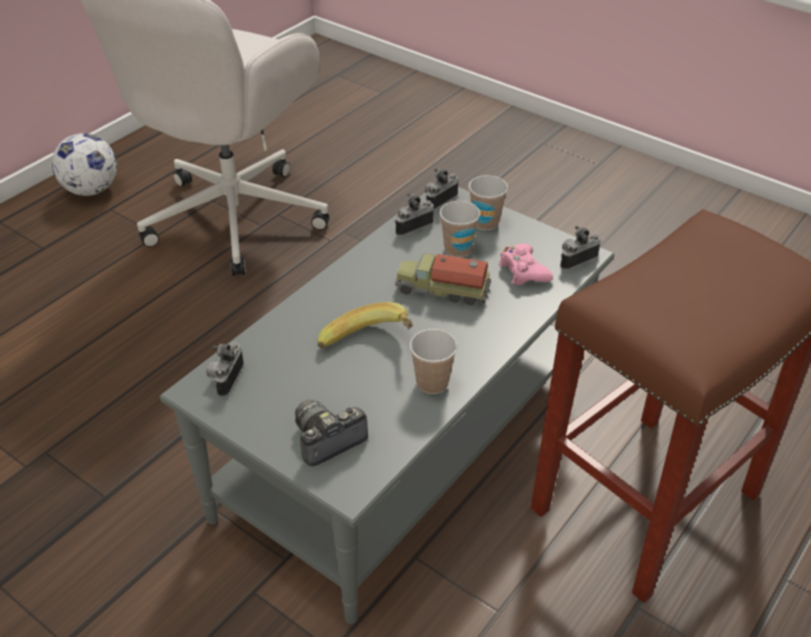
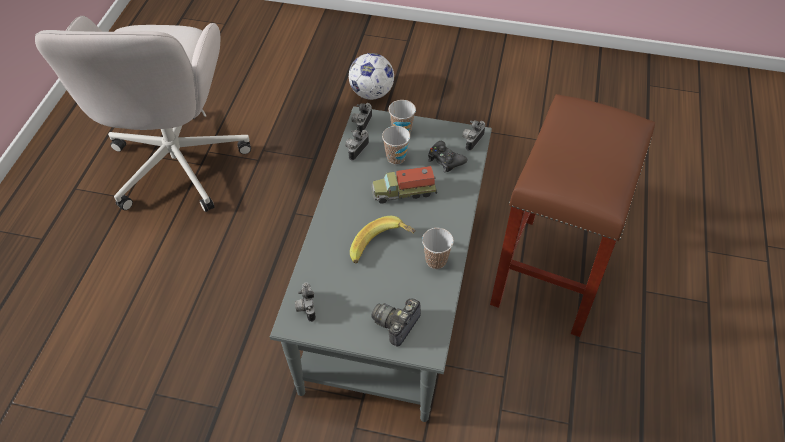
camera: 25 degrees left, 10 degrees up
football [52,133,117,196] -> football moved to [349,53,394,100]
pink game controller [499,243,553,285] -> black game controller [428,141,467,172]

